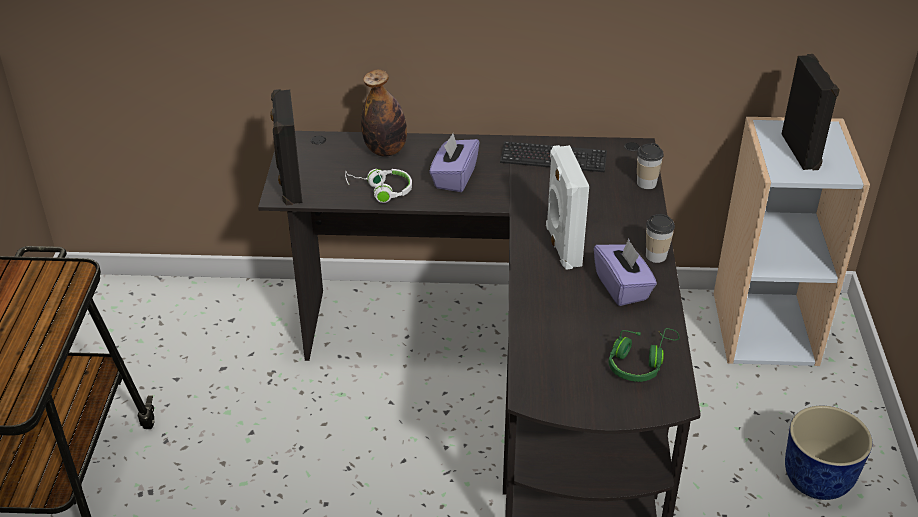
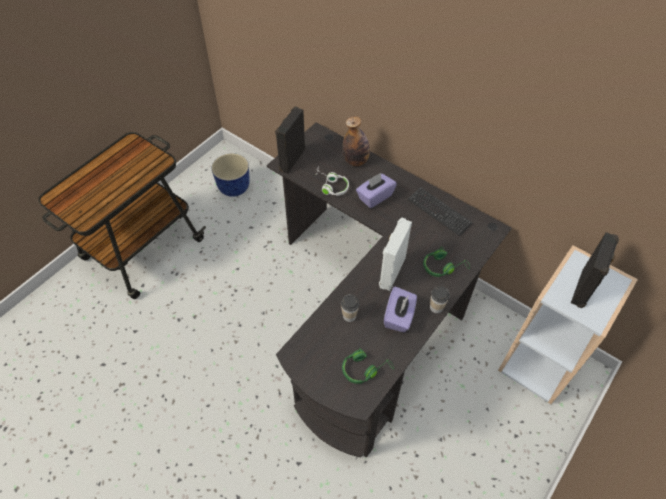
camera: 35 degrees right, 15 degrees up
cup [637,143,664,189] -> cup moved to [341,295,360,322]
planter [785,406,872,500] -> planter moved to [212,153,250,197]
none -> green headphones [423,247,470,277]

